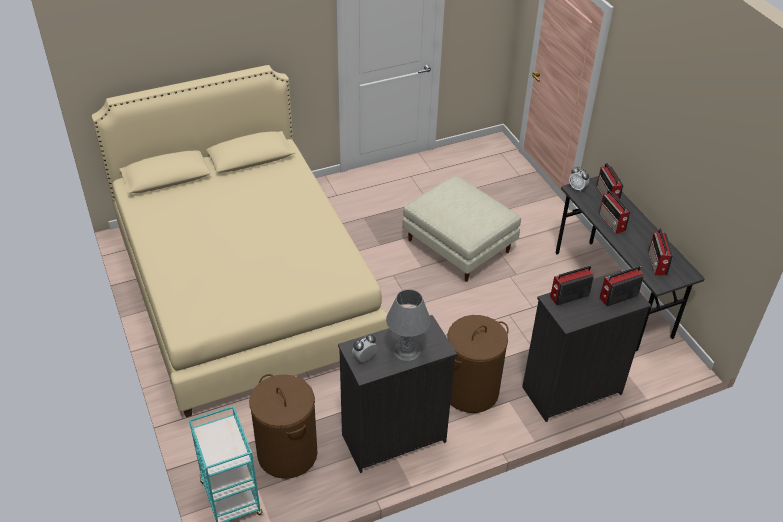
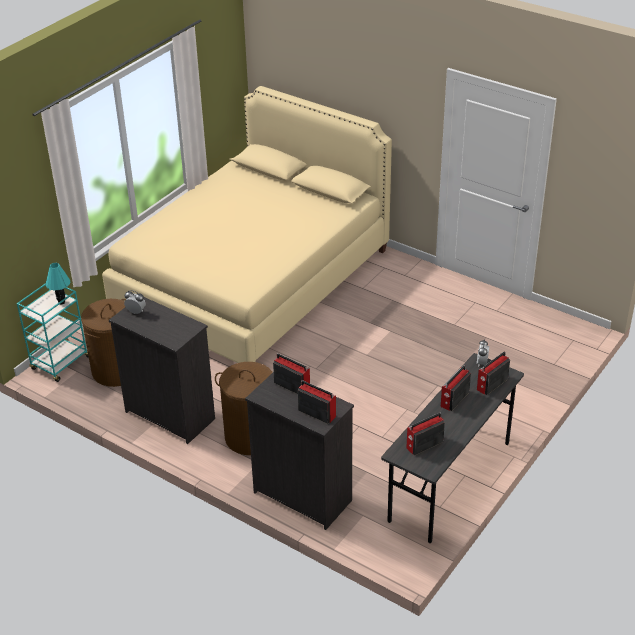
camera: 60 degrees right, 5 degrees down
grey table lamp [386,289,431,361] -> none
beige ottoman [402,176,521,282] -> none
none -> turquoise table lamp [46,263,70,305]

